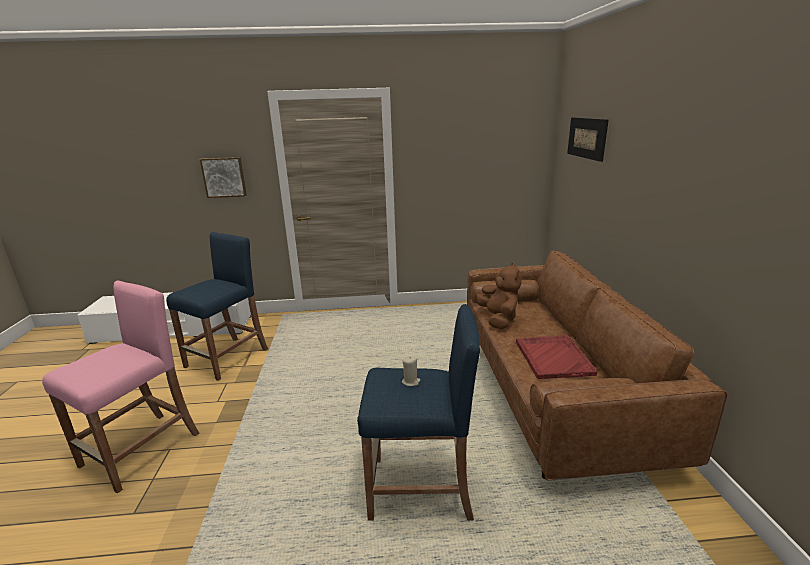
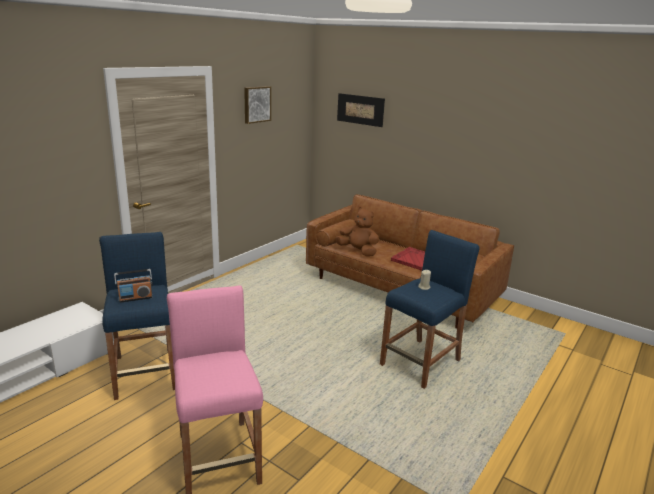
camera: 50 degrees left, 0 degrees up
picture [200,157,247,198] -> picture moved to [244,86,271,124]
none -> radio [114,269,153,303]

